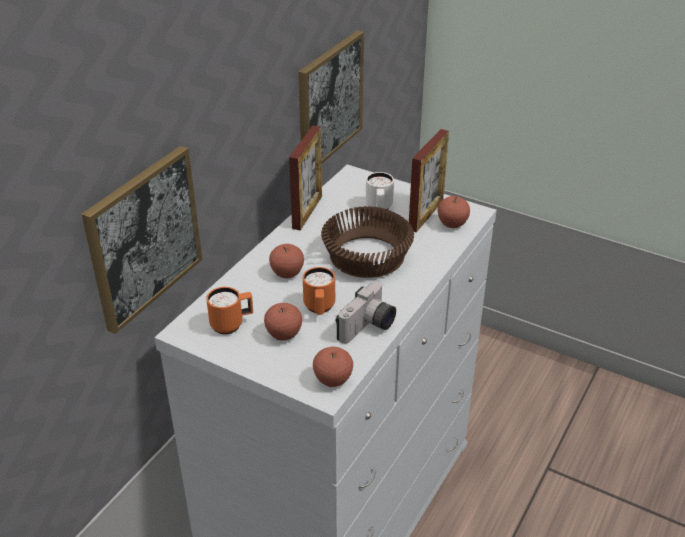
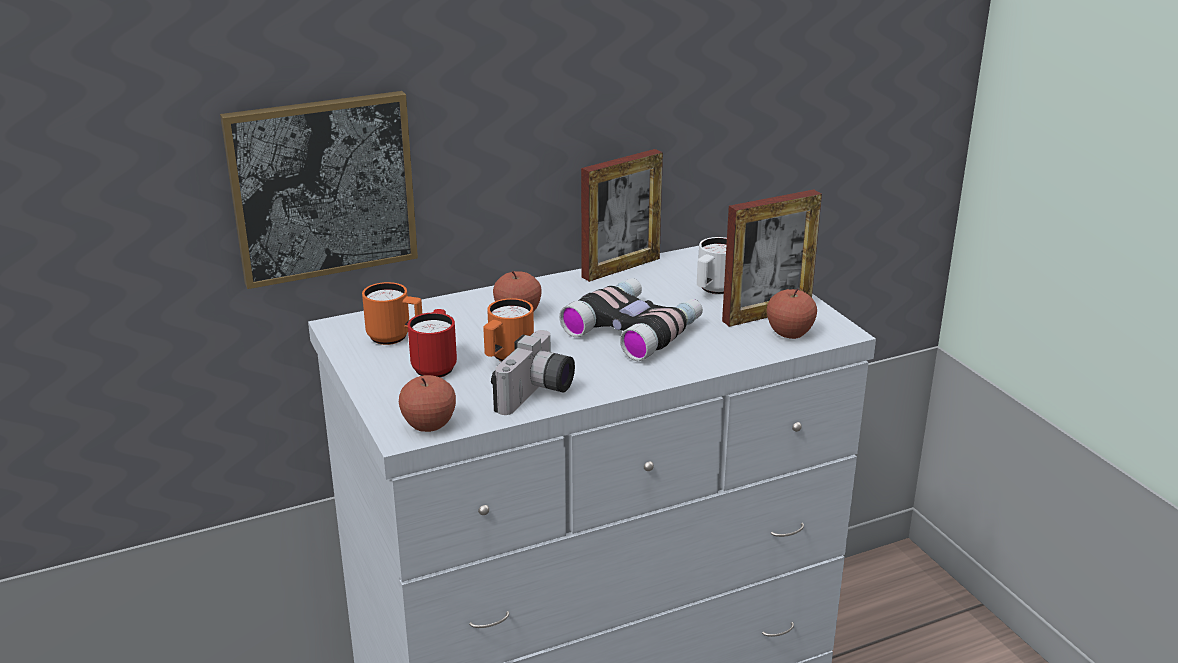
camera: 35 degrees right, 10 degrees down
apple [264,303,302,341] -> red mug [408,309,457,378]
picture [298,31,364,163] -> none
brown bowl [321,206,414,278] -> binoculars [559,278,703,361]
camera [336,282,396,344] -> camera turned 45 degrees counterclockwise [491,330,575,415]

